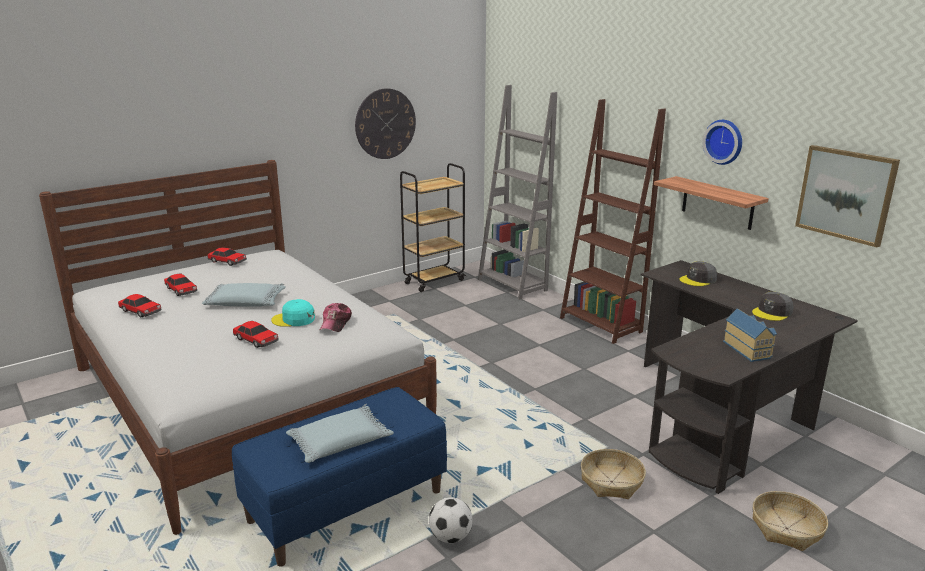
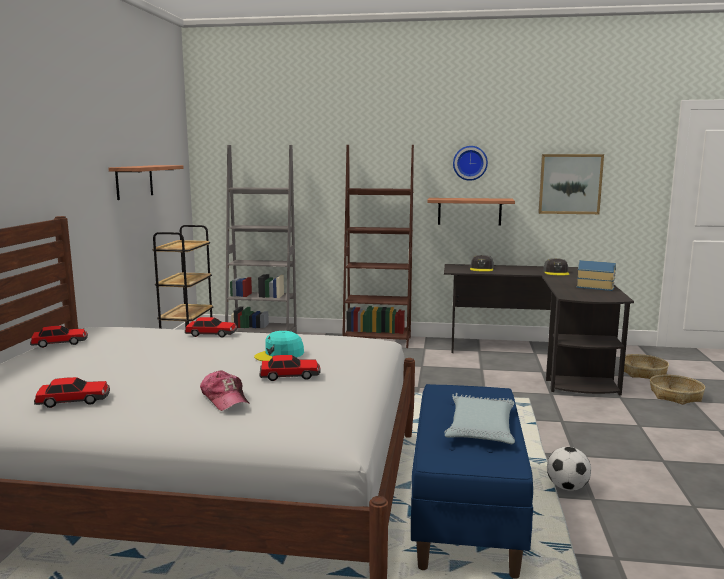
camera: 45 degrees left, 10 degrees down
toy car [164,274,197,296] -> toy car moved to [185,317,237,337]
blue pillow [202,283,286,307] -> none
cap [320,303,352,332] -> cap moved to [200,370,250,411]
wall clock [355,88,416,159] -> shelf [108,165,184,200]
basket [581,449,646,499] -> basket moved to [624,354,669,379]

